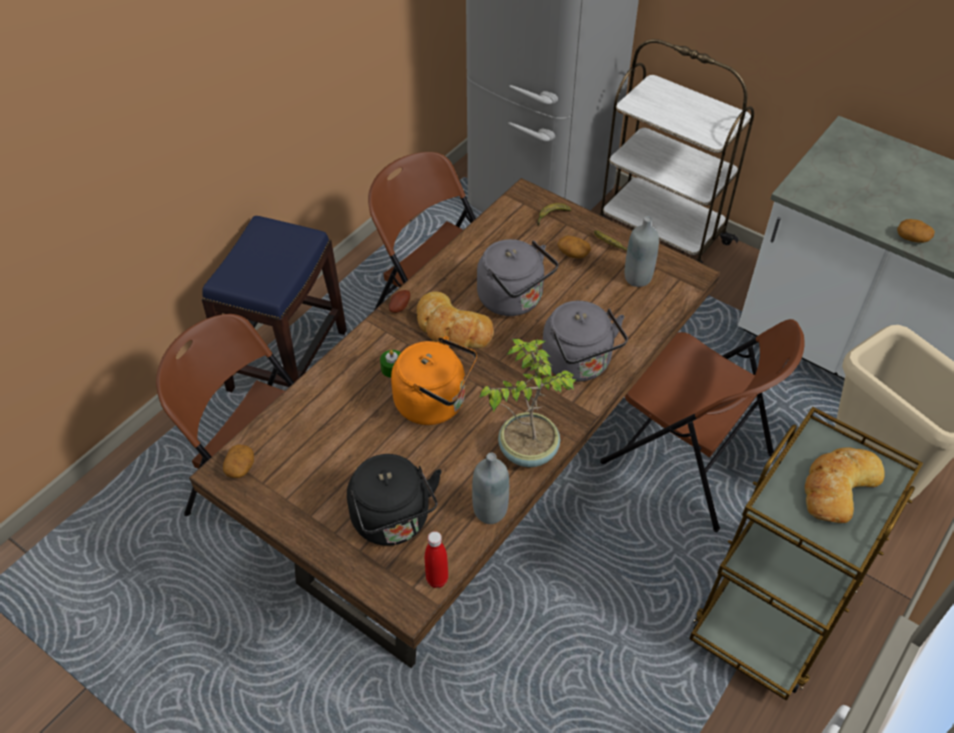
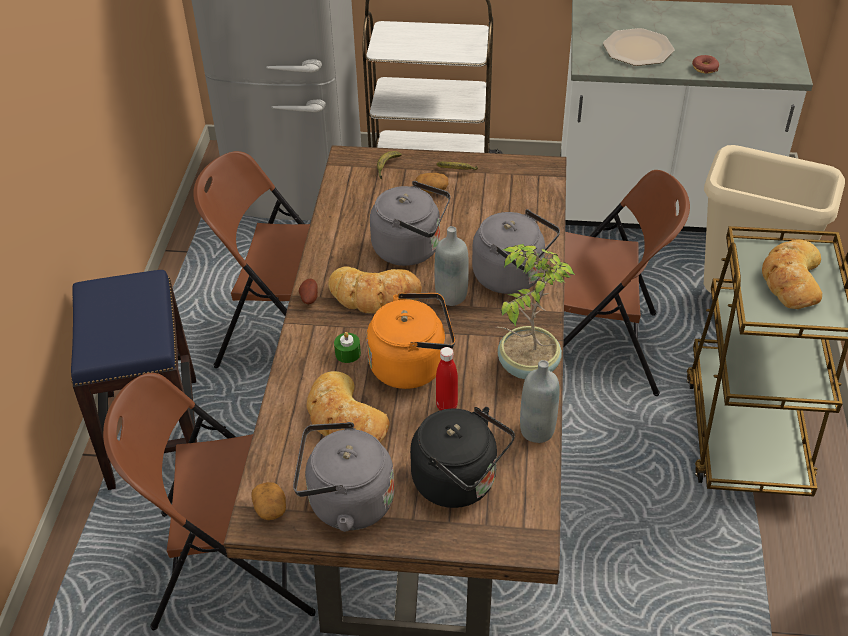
camera: 30 degrees left, 5 degrees down
red bottle [425,531,448,588] -> red bottle moved to [436,347,458,410]
grey bottle [625,216,659,287] -> grey bottle moved to [435,226,469,306]
potato [897,219,935,243] -> donut [692,55,719,74]
none -> grey kettle [293,422,394,532]
none -> bread [307,371,390,443]
none -> plate [603,28,674,66]

